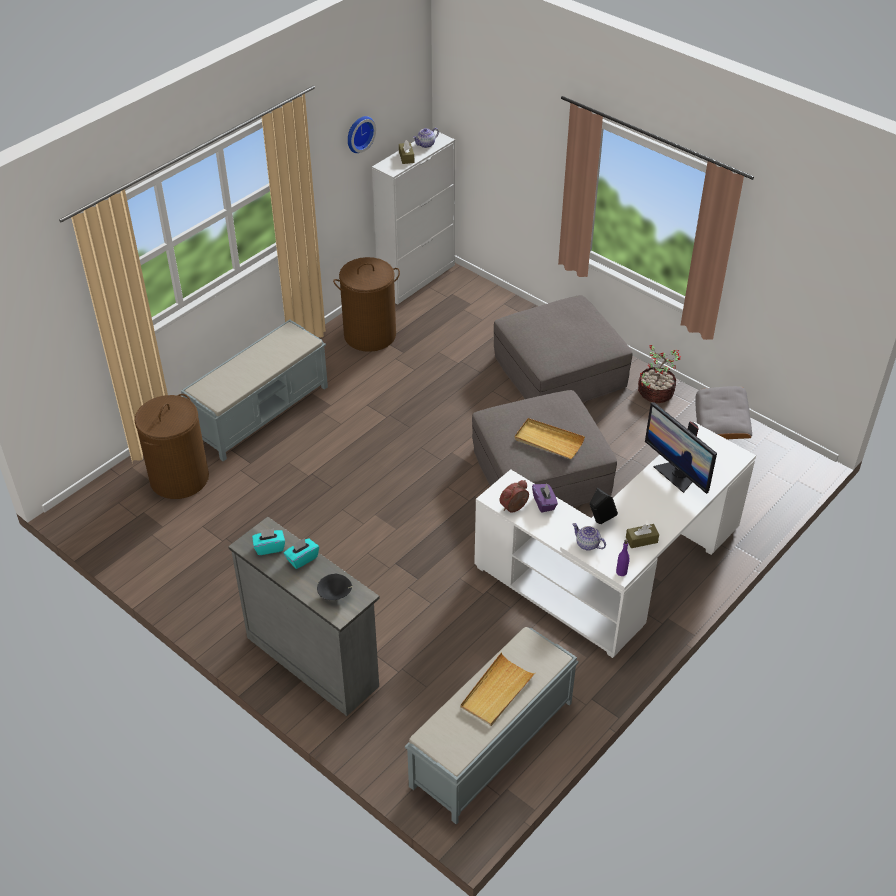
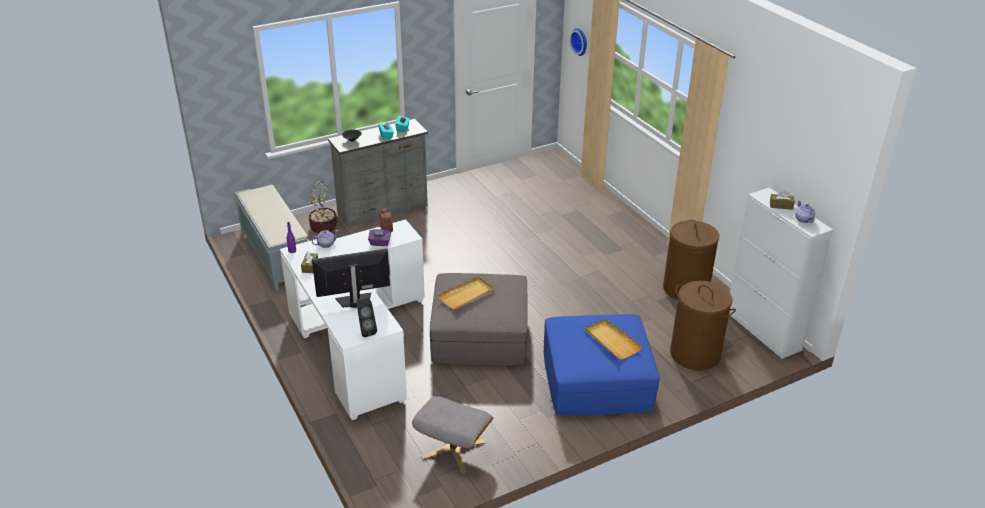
camera: 110 degrees right, 10 degrees down
brown laundry basket [134,394,209,499] -> brown laundry basket moved to [670,281,736,371]
grey bench [181,319,328,461] -> none
wall clock [348,116,376,153] -> wall clock moved to [570,28,587,56]
beige tray [460,652,535,726] -> beige tray moved to [585,319,643,359]
grey ottoman [494,295,633,402] -> blue ottoman [544,314,660,416]
black speaker [590,488,618,524] -> black speaker moved to [357,298,377,337]
potted plant [638,345,681,403] -> potted plant moved to [309,181,337,233]

